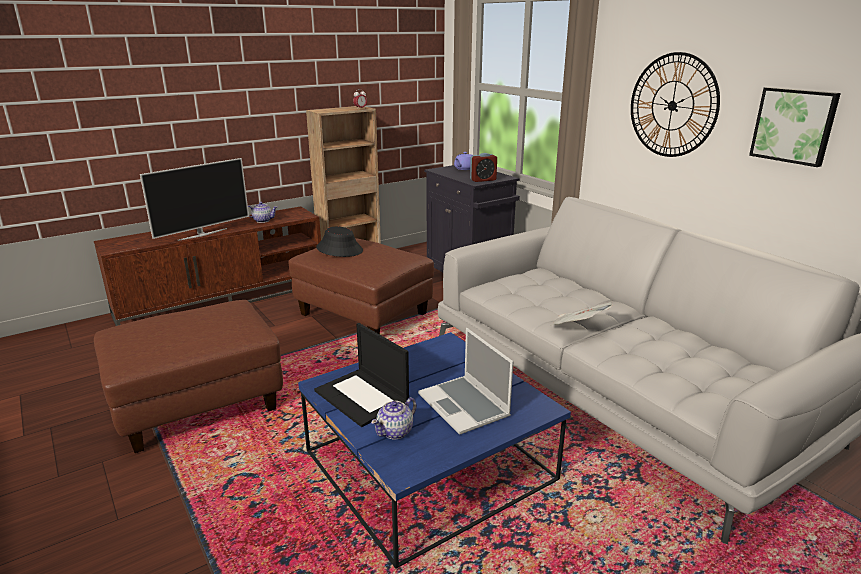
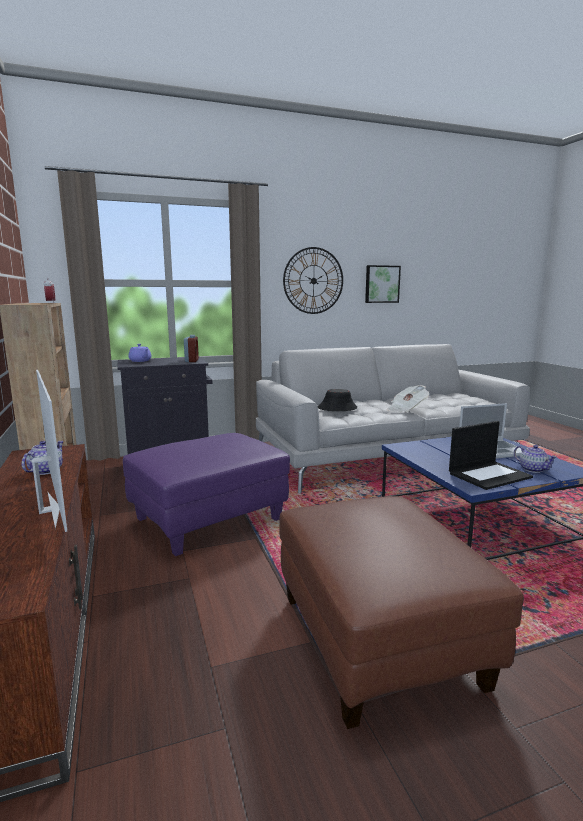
camera: 75 degrees left, 10 degrees down
brown ottoman [288,238,434,335] -> purple ottoman [123,433,290,556]
black hat [316,227,363,257] -> black hat moved to [318,389,358,411]

